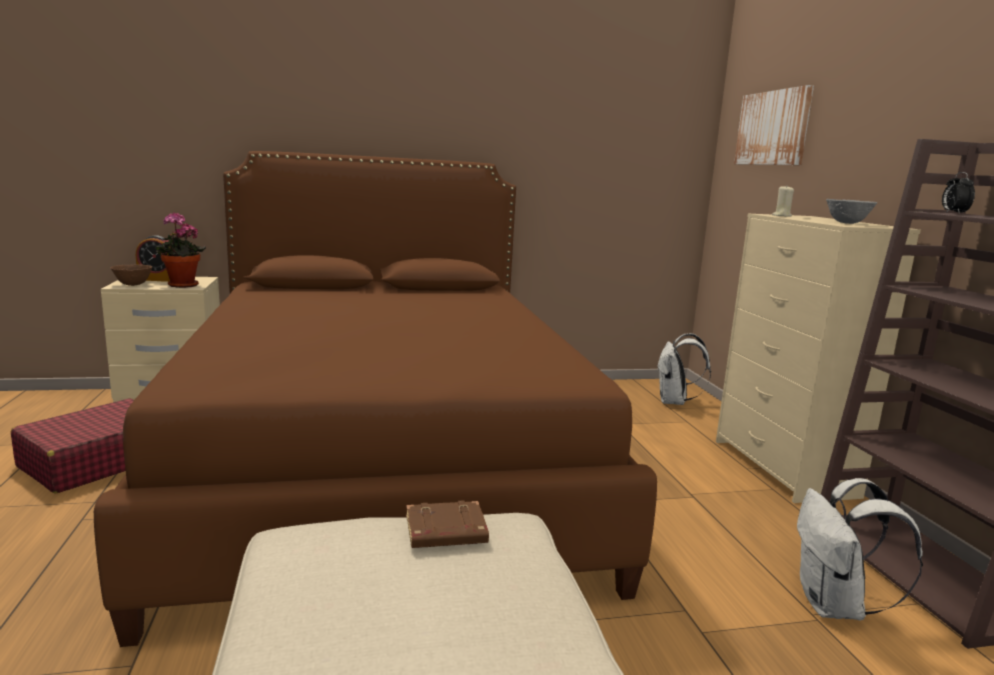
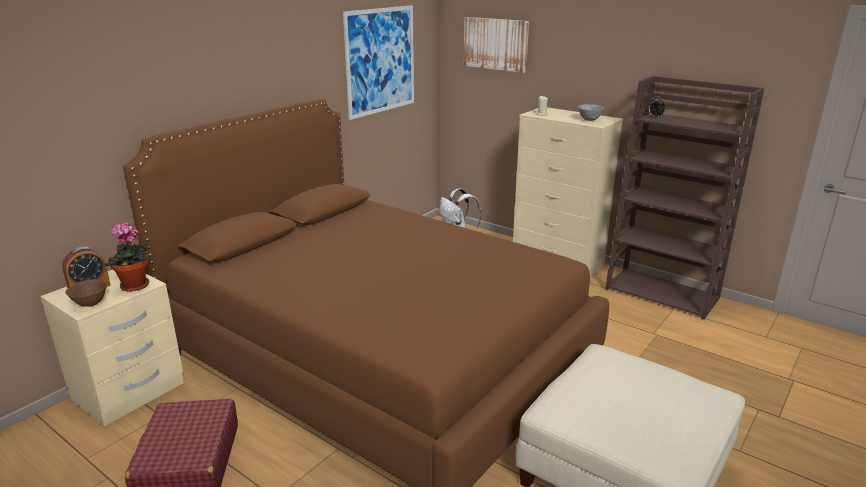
camera: 40 degrees left, 10 degrees up
brown book [406,500,489,548] -> none
white backpack [797,478,923,620] -> none
none -> picture [343,5,414,120]

